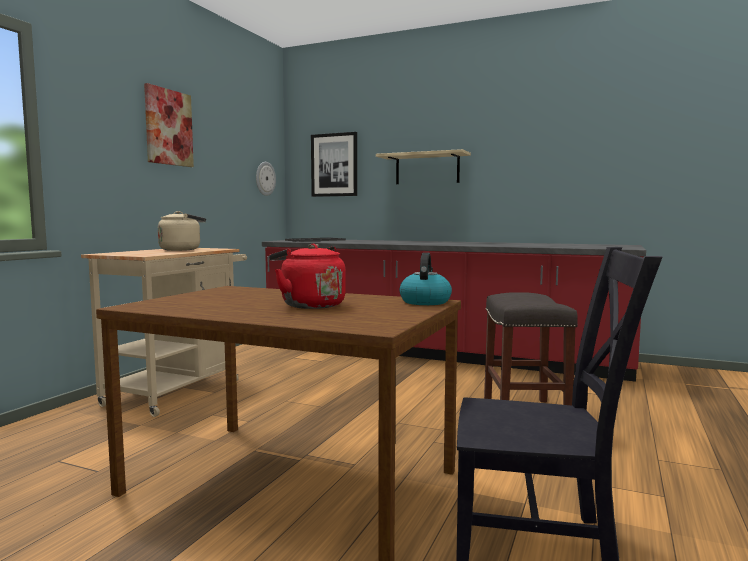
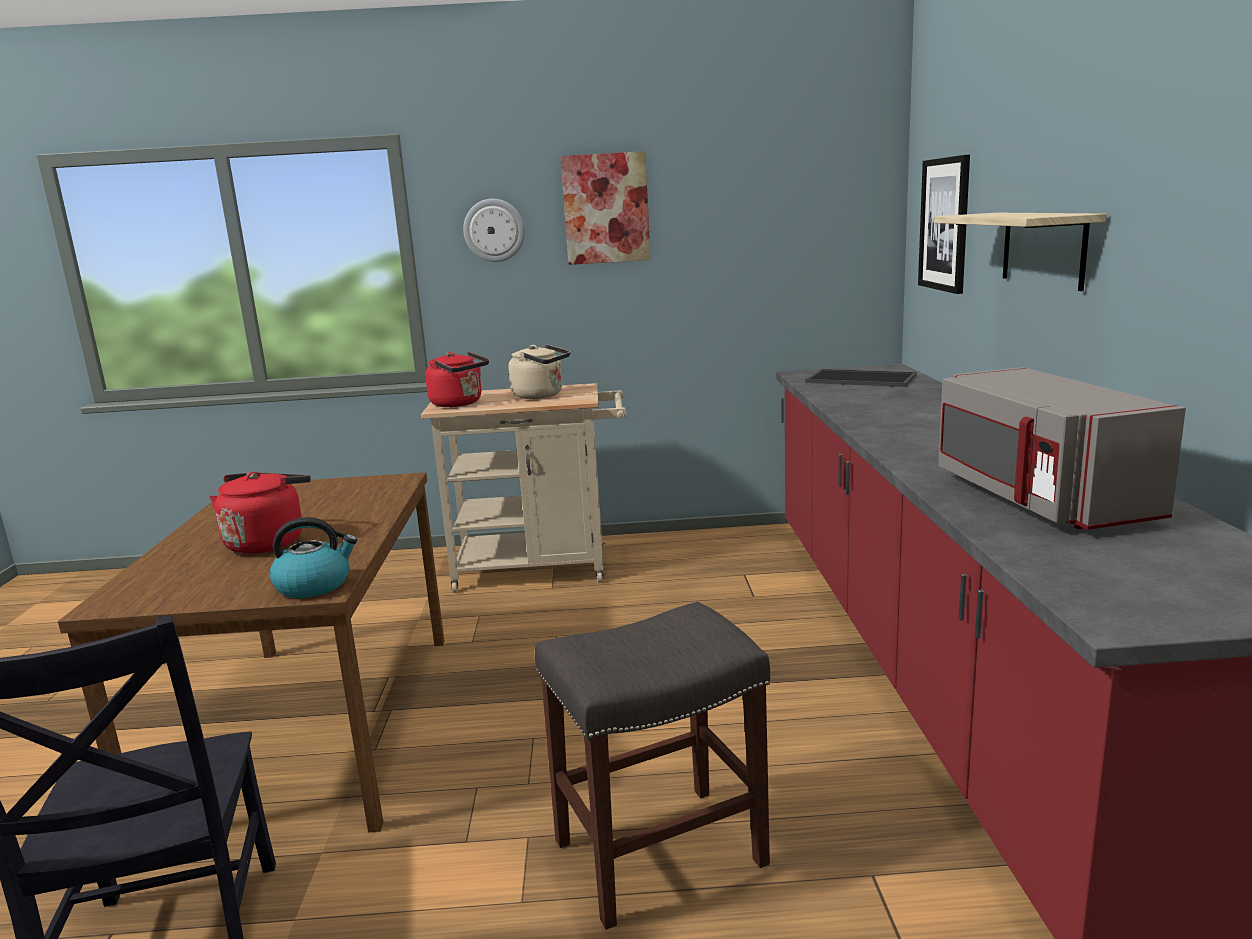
camera: 65 degrees right, 10 degrees up
wall clock [256,162,276,196] -> wall clock moved to [463,199,525,262]
none -> red kettle [425,352,489,407]
none -> grey microwave [938,367,1186,530]

